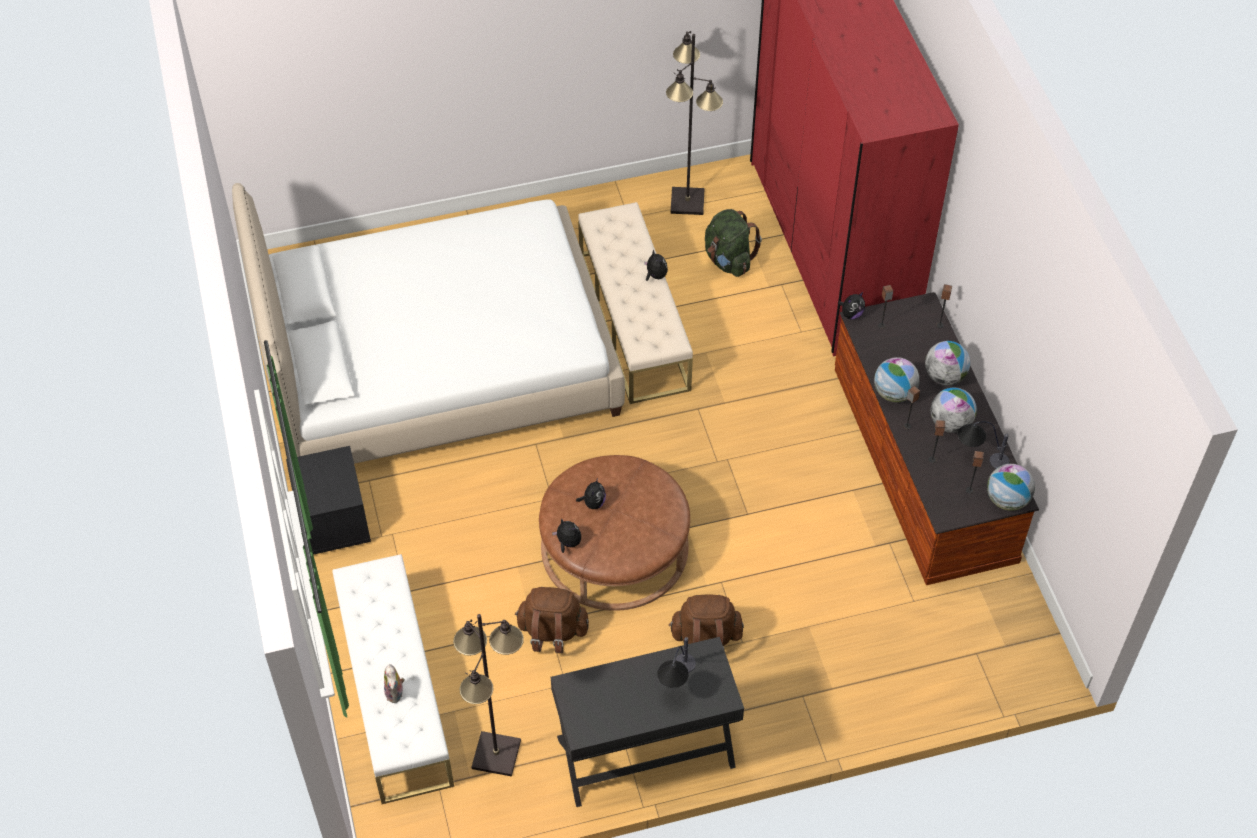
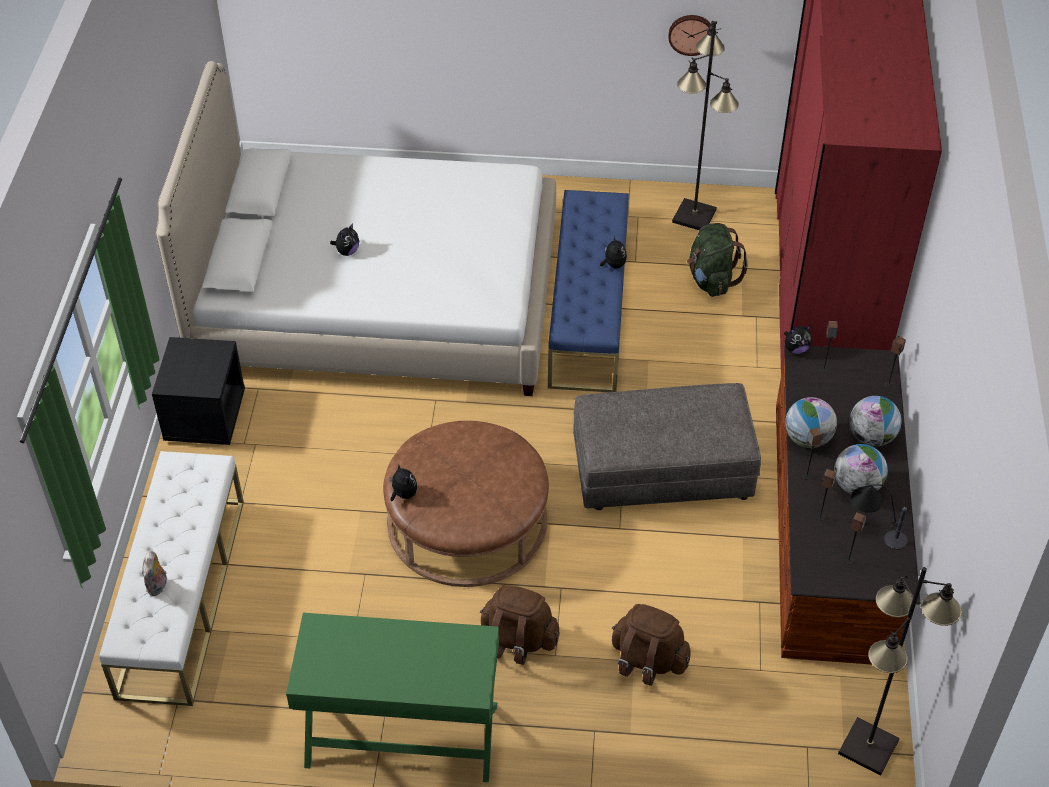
camera: 20 degrees right, 5 degrees down
black floor lamp [453,614,524,777] -> black floor lamp moved to [838,567,962,775]
brown backpack [515,587,589,653] -> brown backpack moved to [612,604,691,686]
black desk [550,637,744,807] -> green desk [286,613,499,782]
plush toy [576,478,606,509] -> plush toy moved to [330,223,359,256]
beige bench [578,202,693,404] -> blue bench [548,190,629,392]
table lamp [657,637,696,688] -> none
globe [987,464,1035,511] -> none
none -> grey ottoman [573,383,761,510]
none -> wall clock [669,15,711,56]

